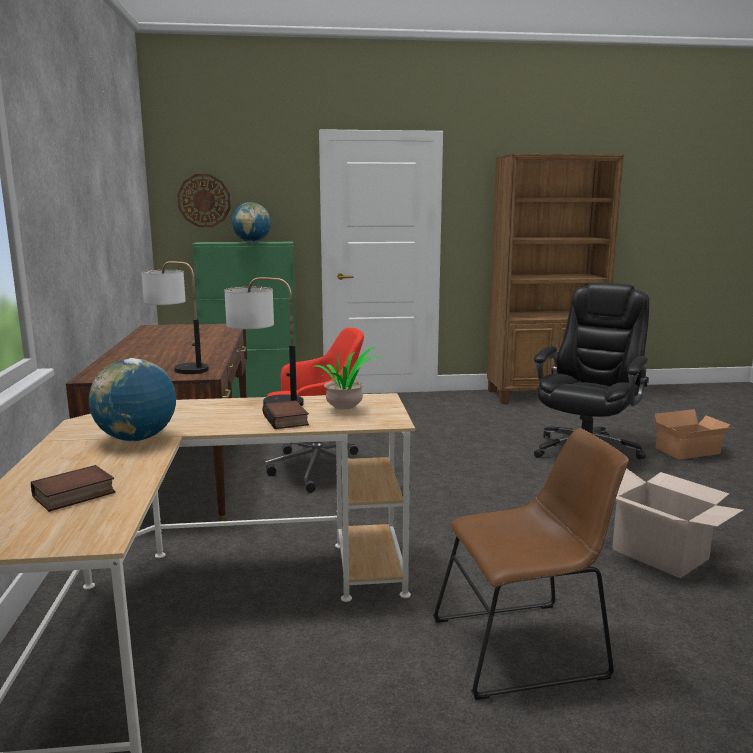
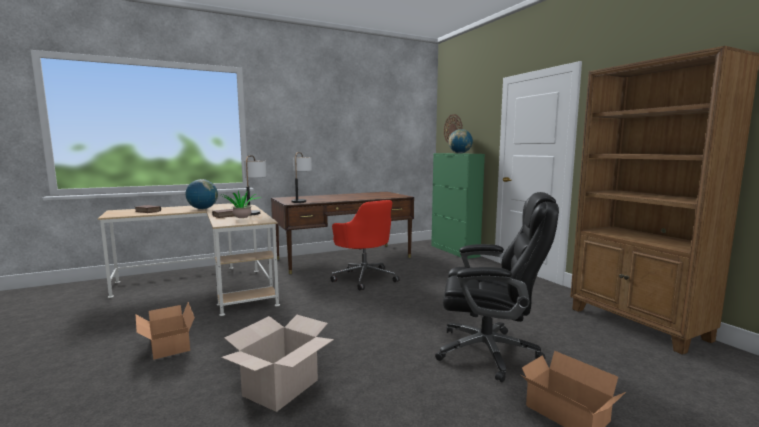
camera: 70 degrees right, 5 degrees down
brown chair [433,428,629,700] -> cardboard box [135,302,195,360]

